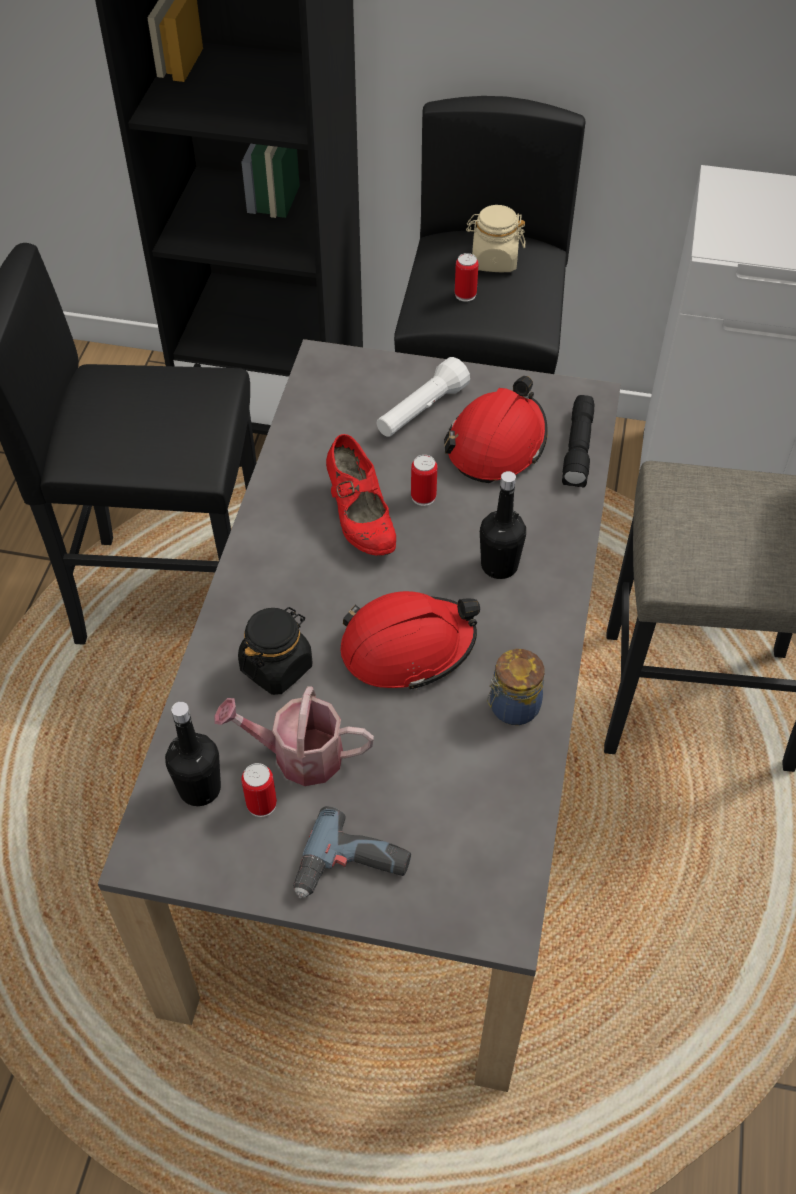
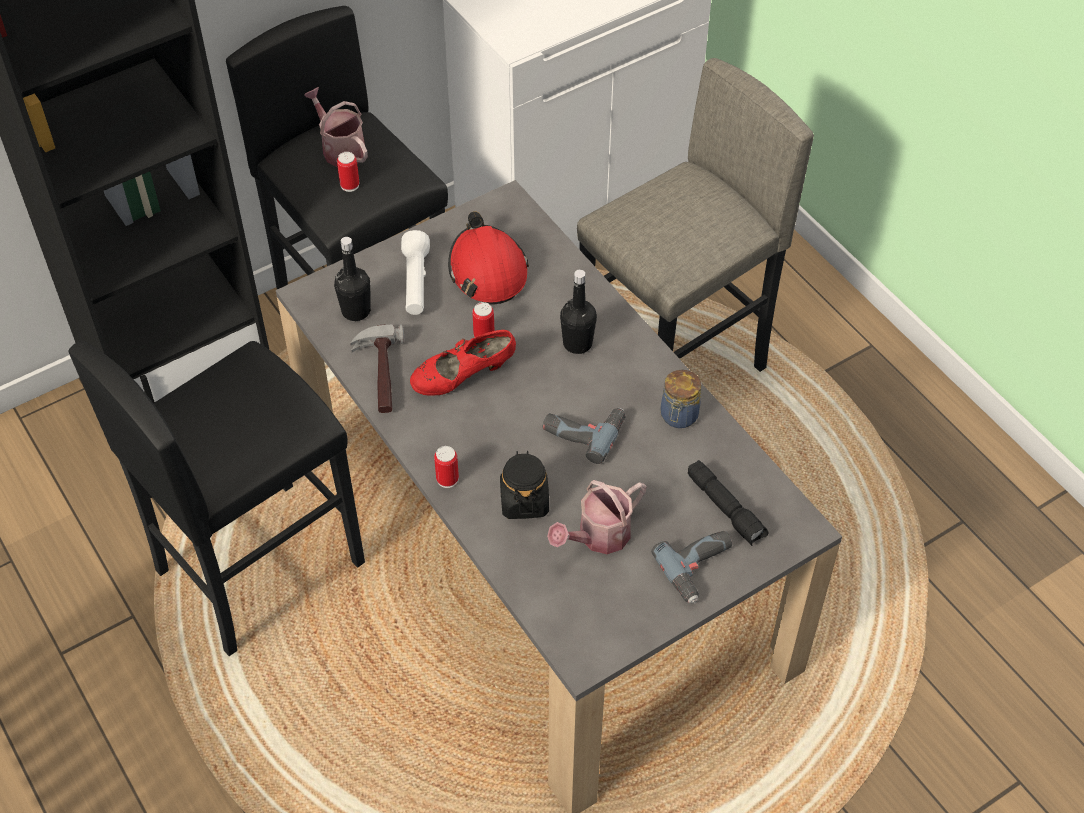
camera: 45 degrees left, 0 degrees up
black bottle [165,702,221,806] -> black bottle moved to [334,237,371,321]
can [241,763,277,817] -> can moved to [434,446,459,488]
red shoe [326,434,396,556] -> red shoe turned 135 degrees clockwise [410,330,516,396]
red hard hat [340,591,480,690] -> power drill [543,408,626,464]
beige jar [466,205,525,272] -> watering can [304,87,368,167]
black flashlight [562,395,595,488] -> black flashlight moved to [688,460,769,546]
none -> hammer [350,324,405,413]

